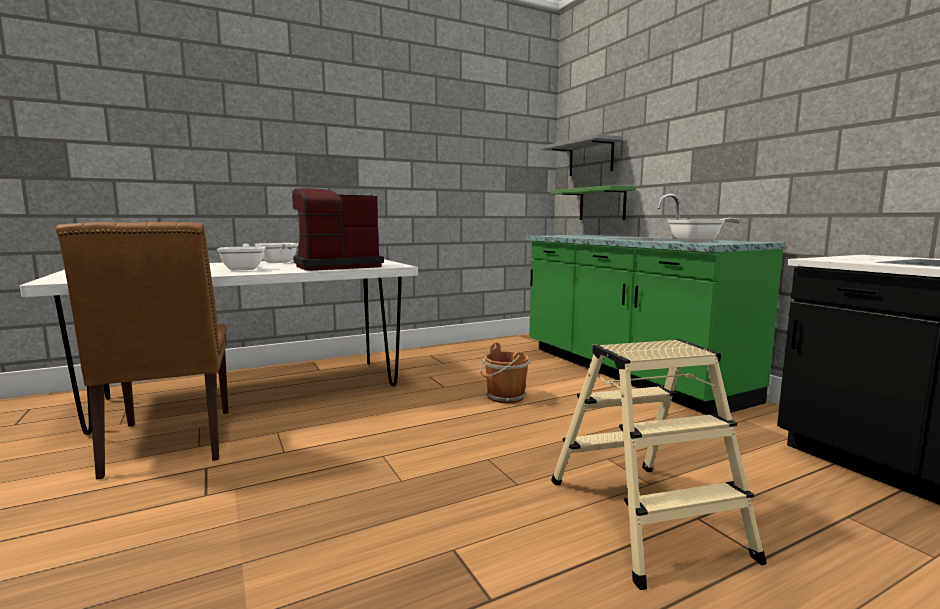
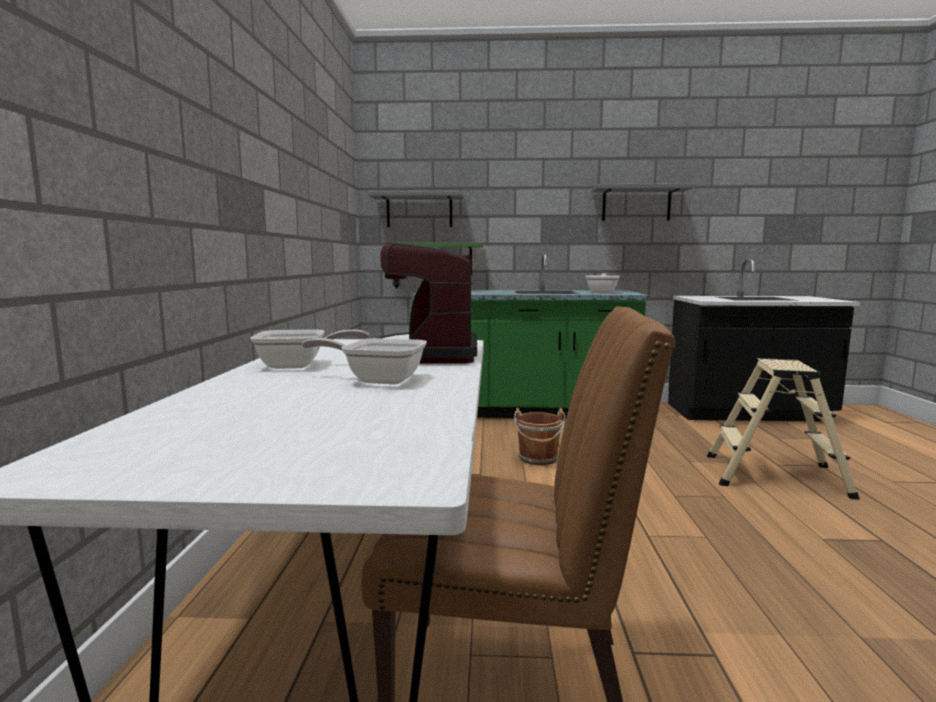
camera: 60 degrees left, 0 degrees up
none -> grey shelf [591,183,696,221]

